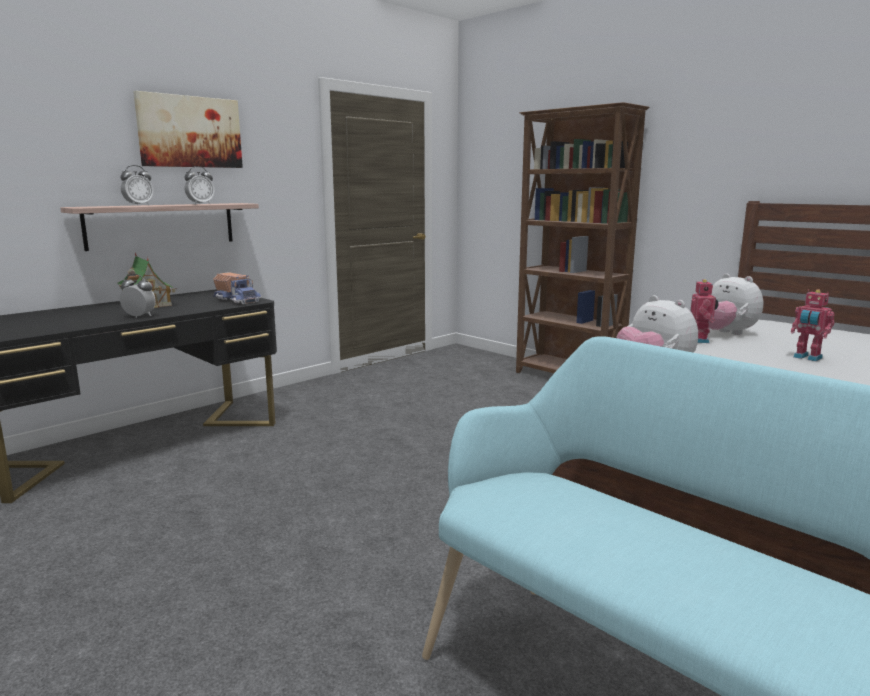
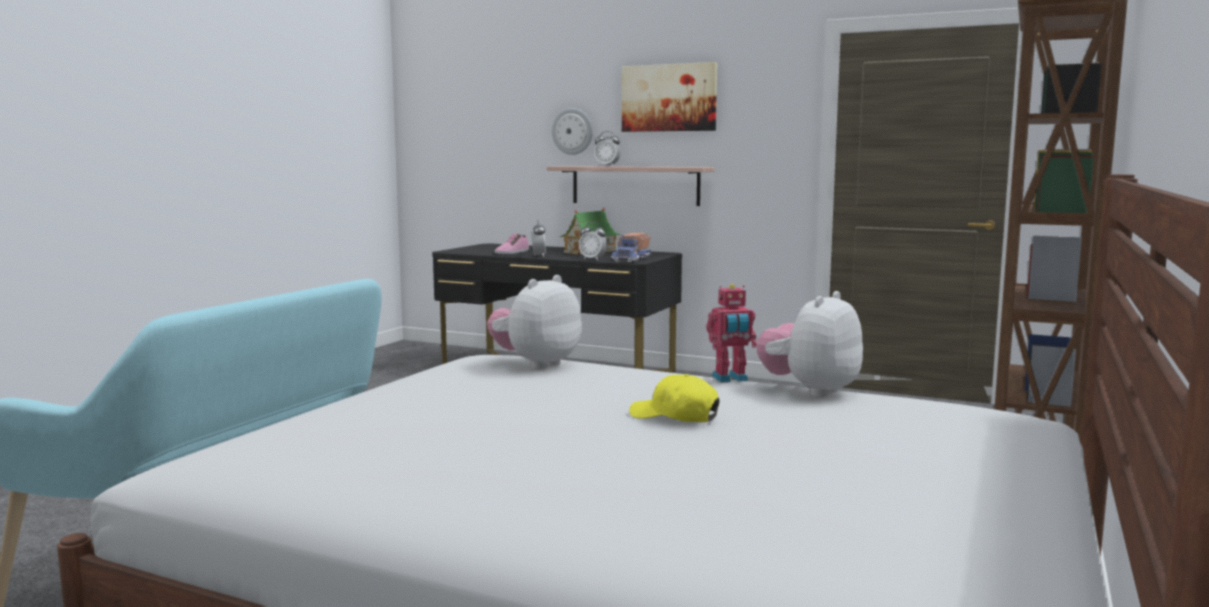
camera: 70 degrees right, 5 degrees down
alarm clock [185,166,215,204] -> alarm clock moved to [579,222,607,260]
toy robot [791,289,835,361] -> yellow cap [629,374,720,422]
none -> shoe [495,234,529,255]
none -> wall clock [552,108,593,155]

